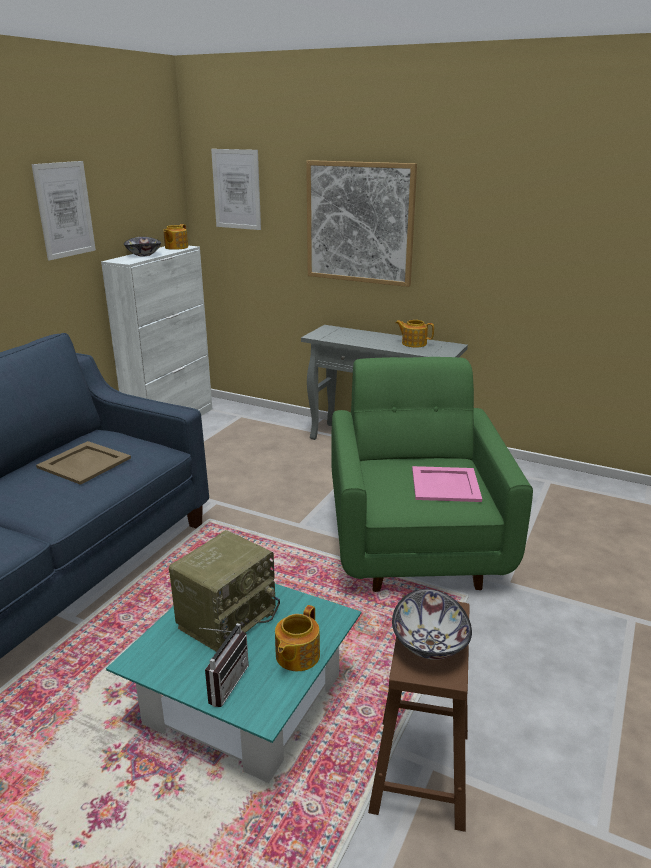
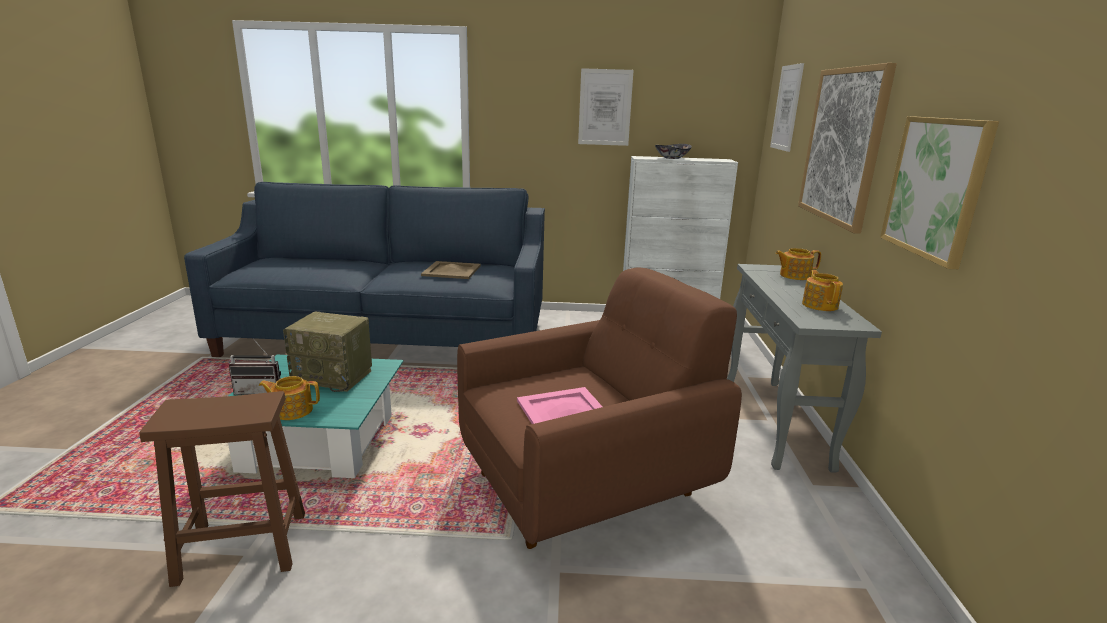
camera: 65 degrees right, 5 degrees down
teapot [163,224,188,250] -> teapot moved to [775,248,821,280]
green armchair [331,357,533,592] -> brown armchair [457,268,742,549]
bowl [392,589,472,660] -> none
none -> picture [880,116,999,269]

